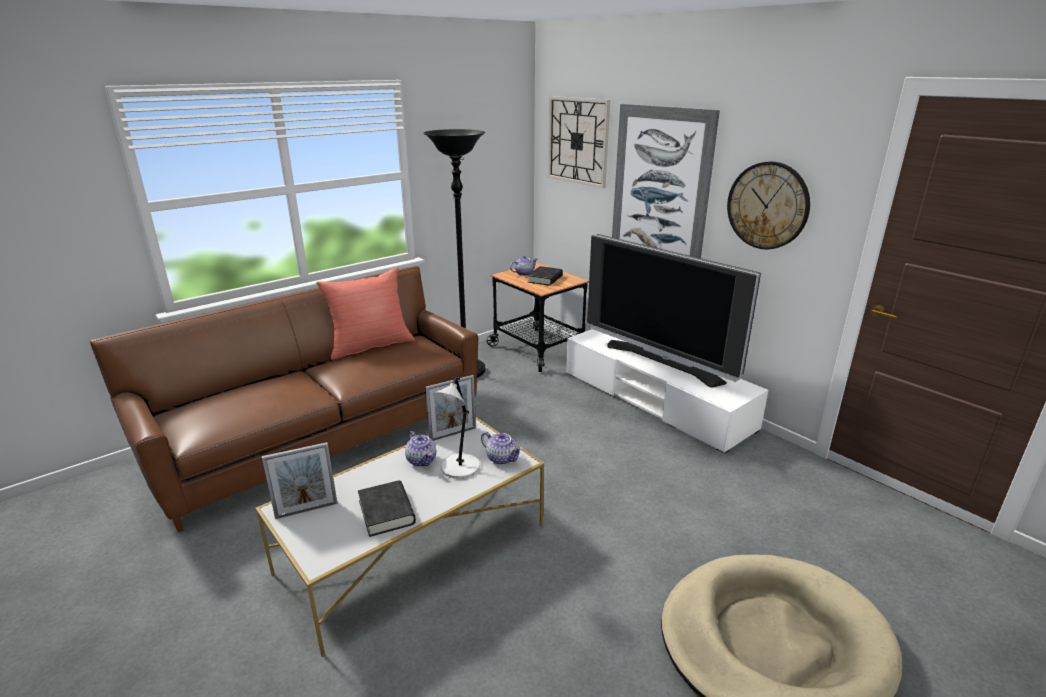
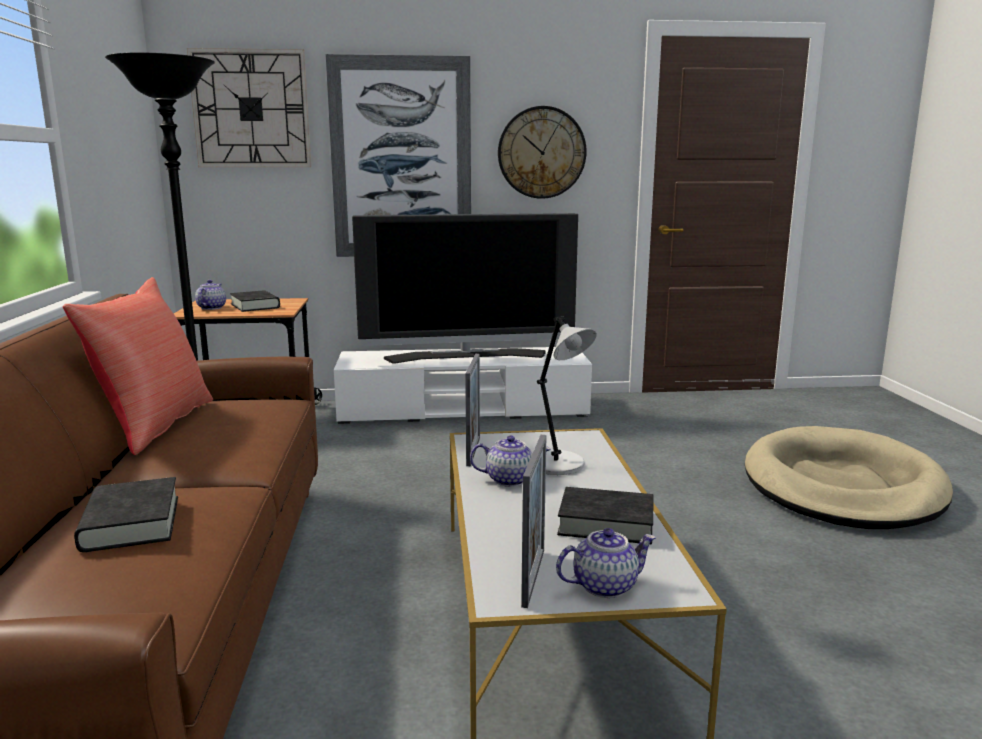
camera: 55 degrees left, 10 degrees down
teapot [481,432,523,465] -> teapot moved to [556,528,656,598]
none -> black book [74,477,178,552]

